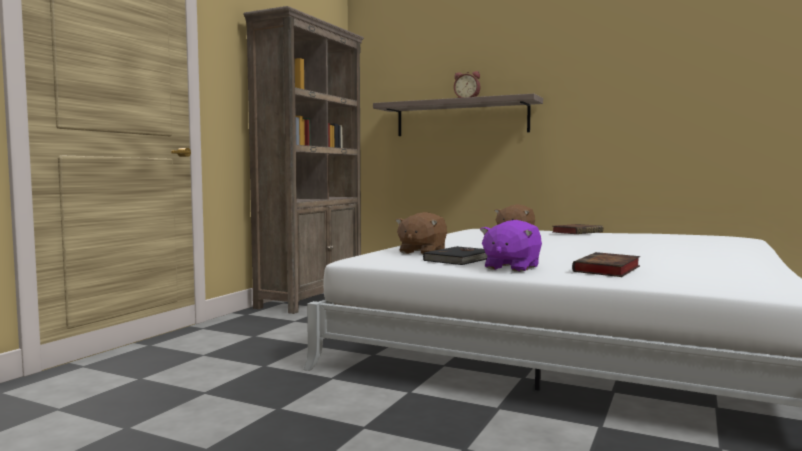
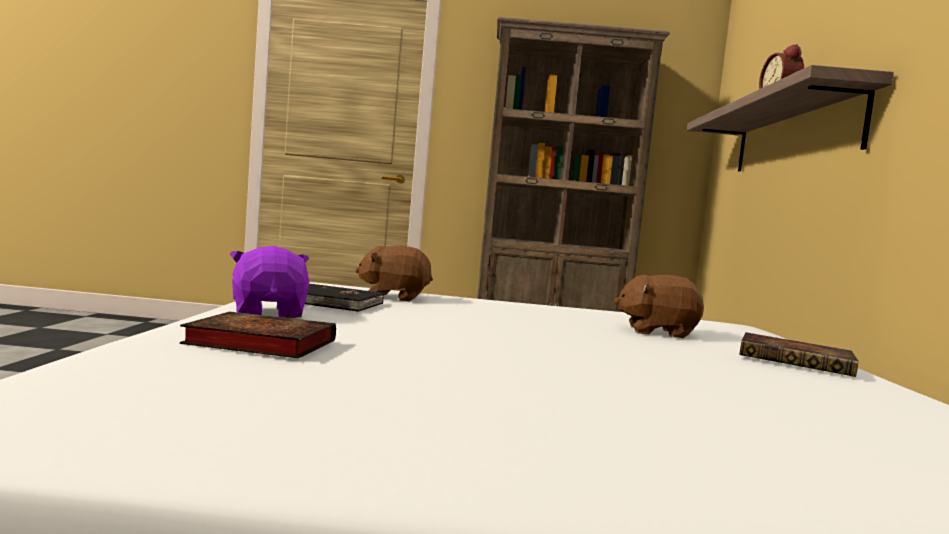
camera: 65 degrees right, 0 degrees up
purple plush toy [480,220,542,272] -> purple plush toy turned 60 degrees clockwise [230,246,310,318]

